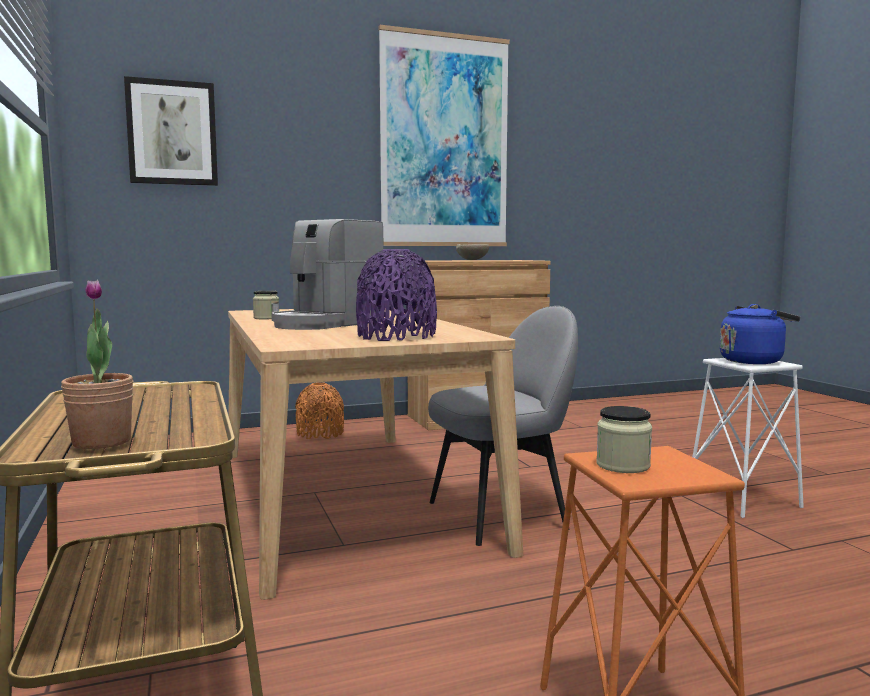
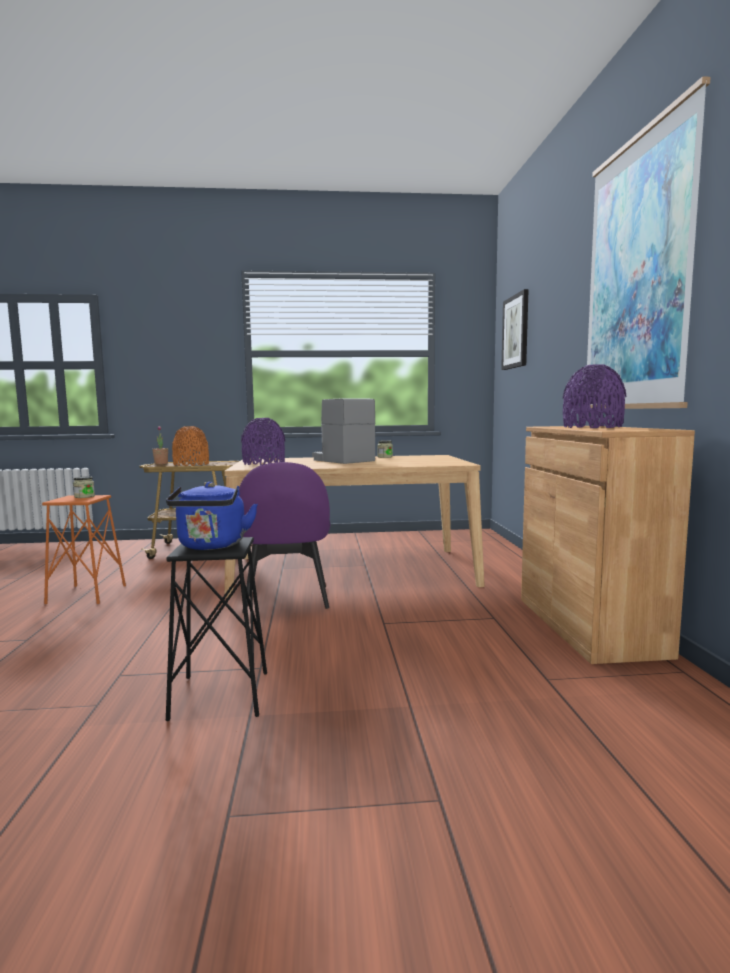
camera: 105 degrees right, 0 degrees up
orange vase [295,382,344,439] -> orange vase moved to [172,426,209,466]
grey chair [428,306,578,546] -> purple chair [239,462,330,613]
beige bowl [456,244,489,260] -> purple vase [563,364,627,428]
white stool [692,358,804,518] -> black stool [166,537,267,721]

